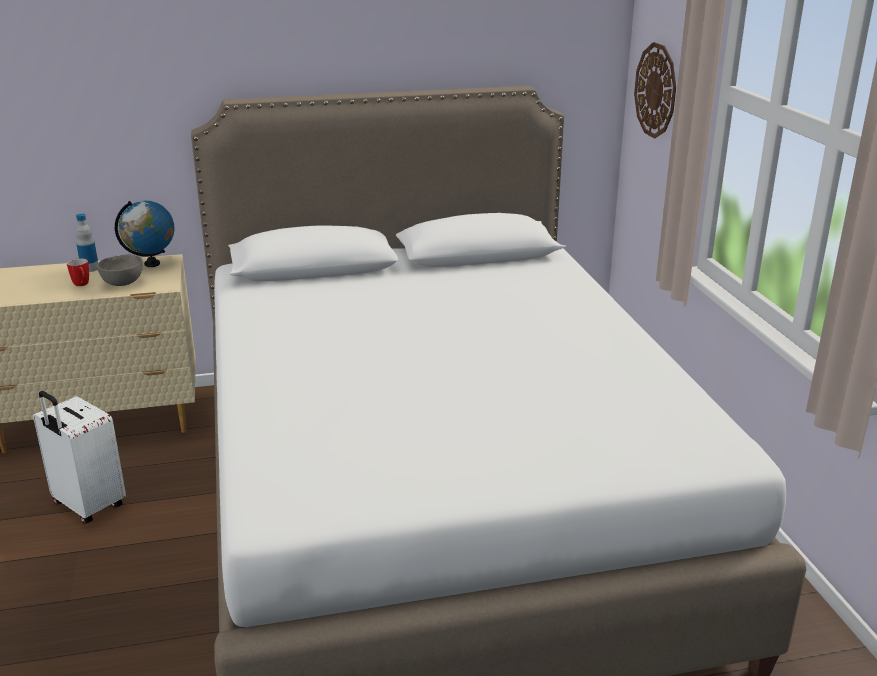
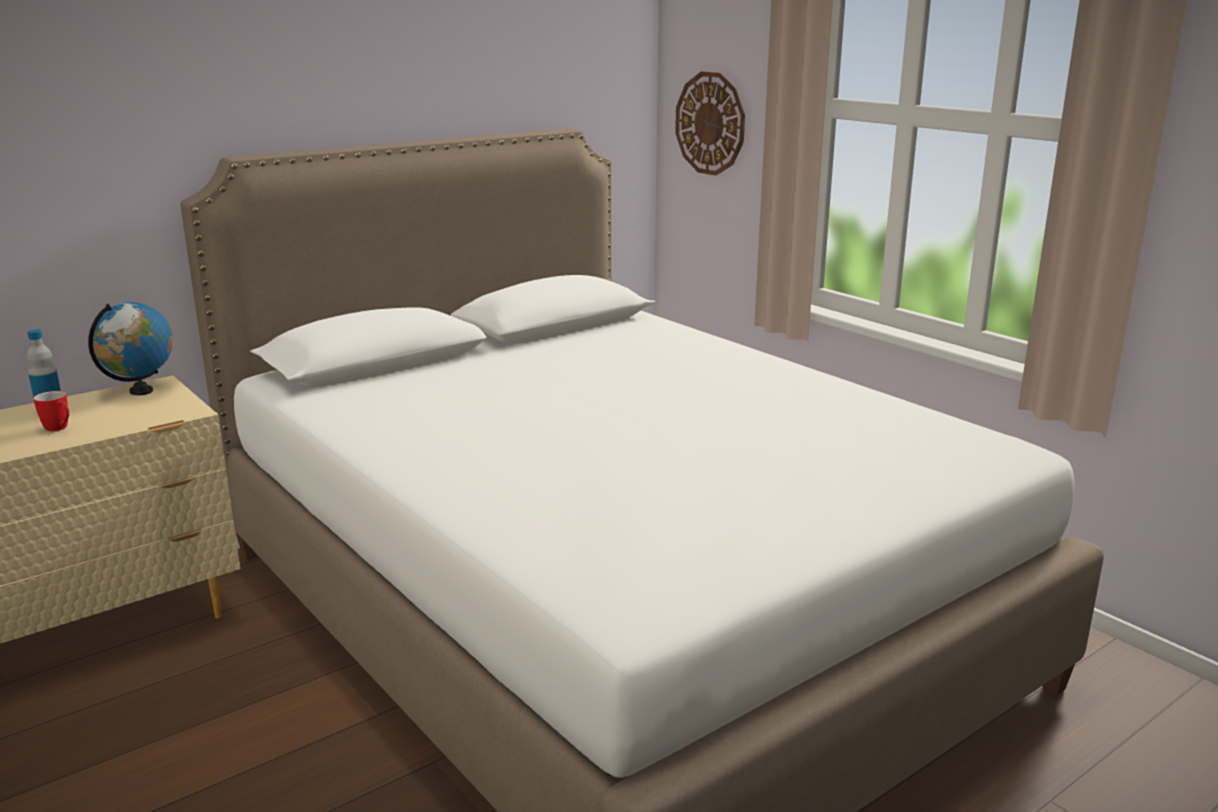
camera: 25 degrees left, 5 degrees down
white suitcase [33,391,126,524] -> none
grey bowl [97,255,143,286] -> none

